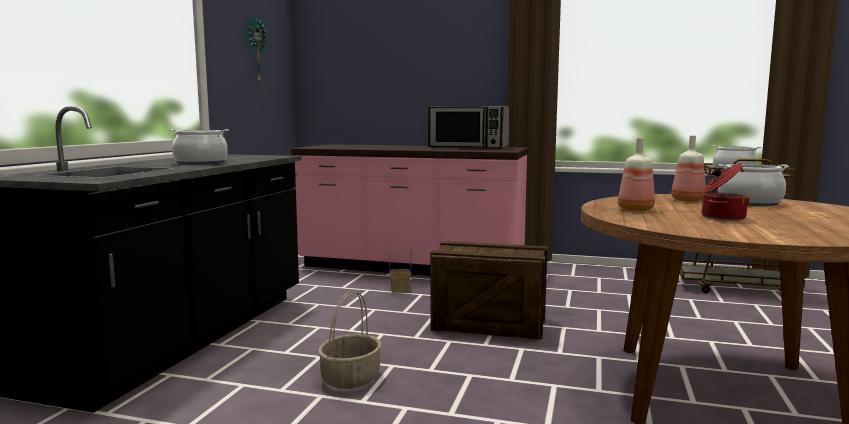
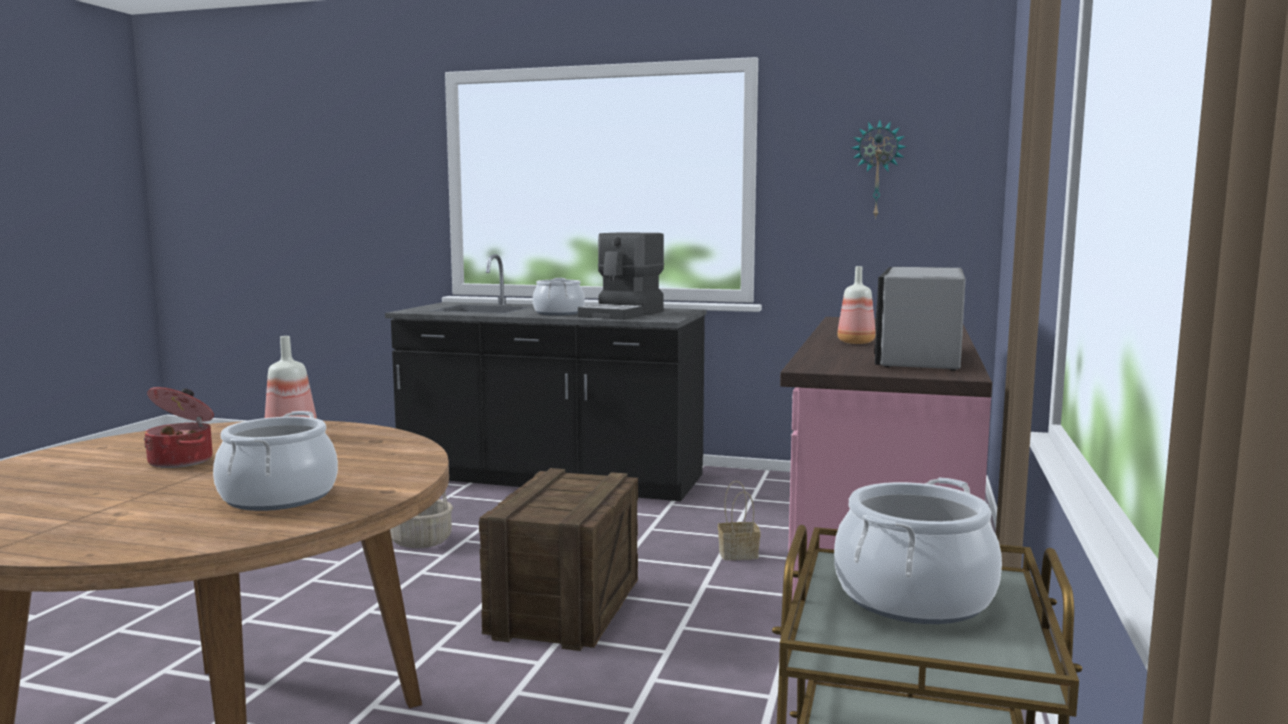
camera: 90 degrees right, 0 degrees up
bottle [671,135,706,202] -> bottle moved to [837,266,876,344]
none -> coffee machine [578,232,664,320]

